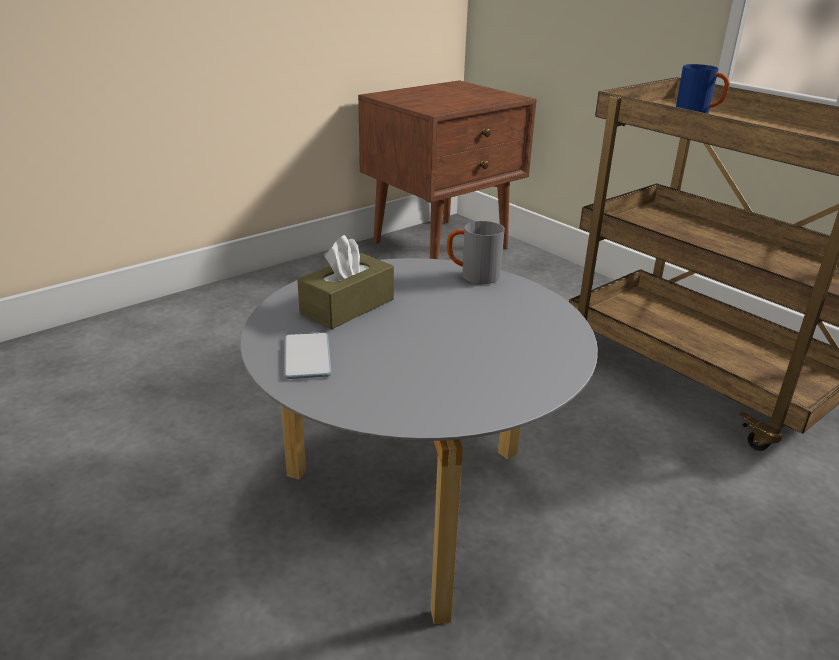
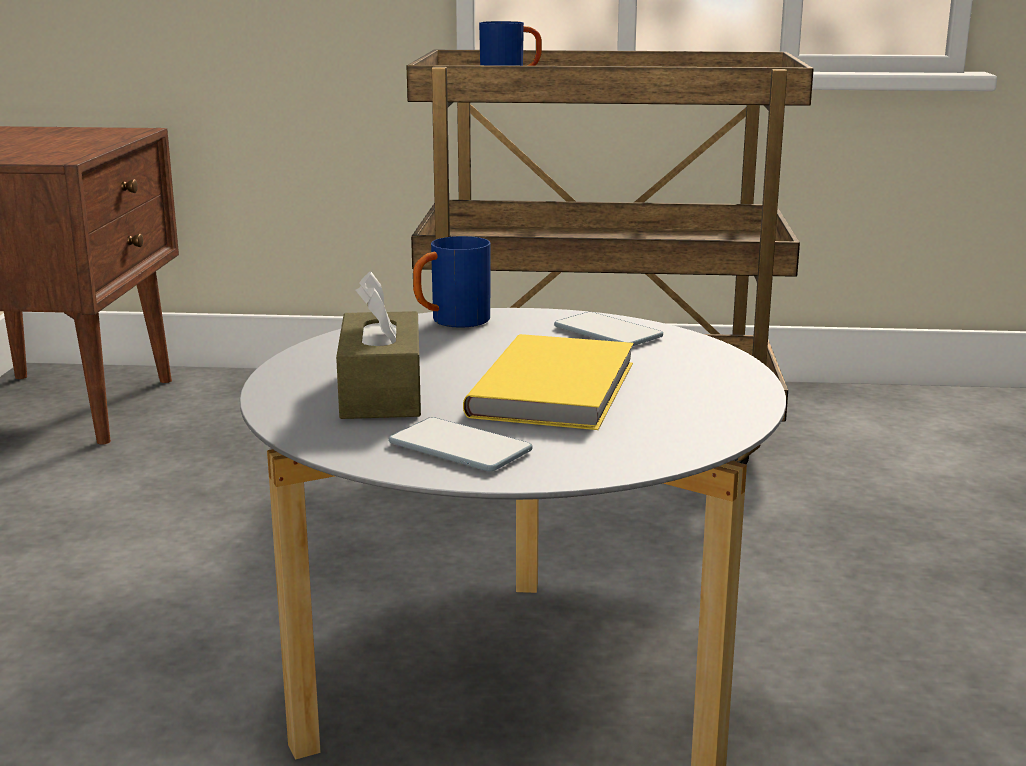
camera: 45 degrees left, 10 degrees down
grey mug [447,221,505,284] -> blue mug [413,236,491,328]
none -> yellow book [463,334,634,430]
none -> phone [554,312,663,346]

